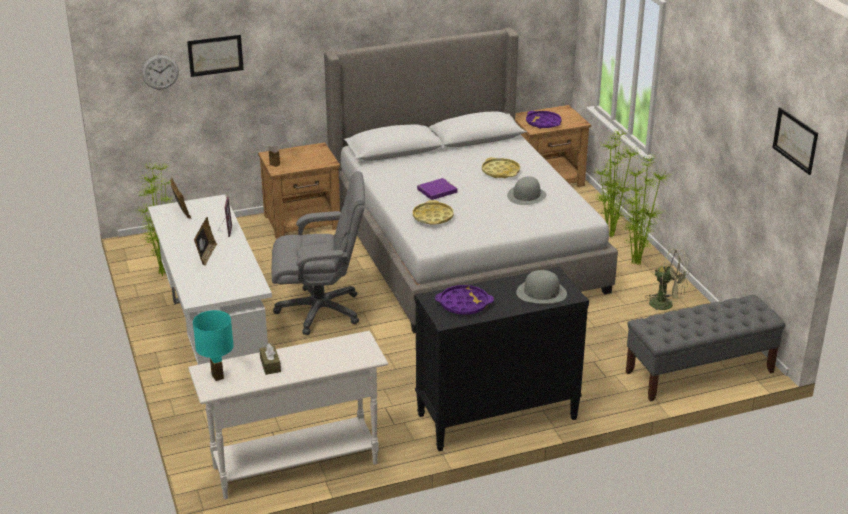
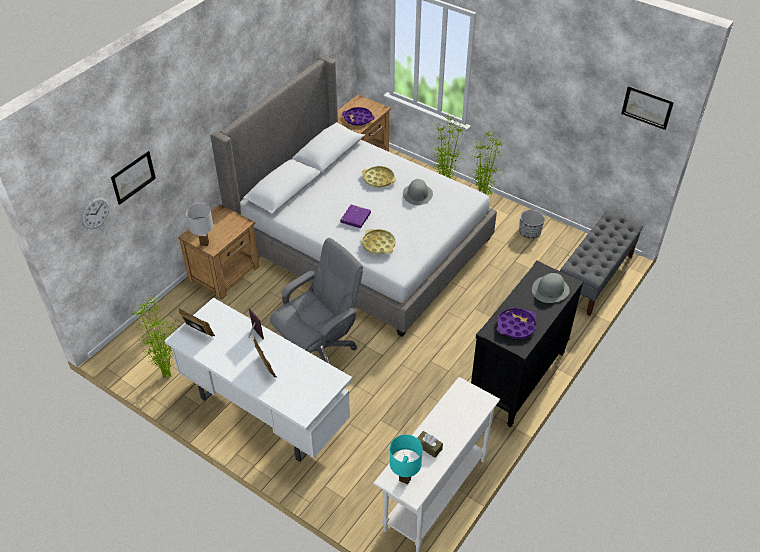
camera: 35 degrees left, 15 degrees up
green fan [646,249,689,314] -> planter [519,210,545,238]

